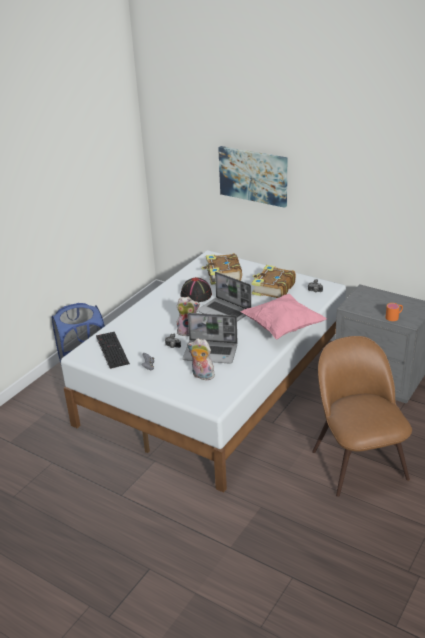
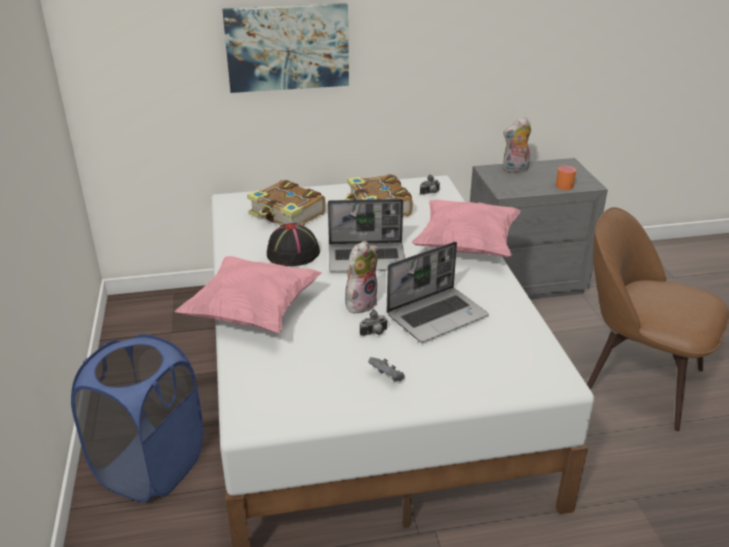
camera: 45 degrees left, 0 degrees up
keyboard [96,332,130,369] -> none
plush toy [187,338,215,380] -> plush toy moved to [503,118,531,173]
none -> pink pillow [175,256,322,333]

